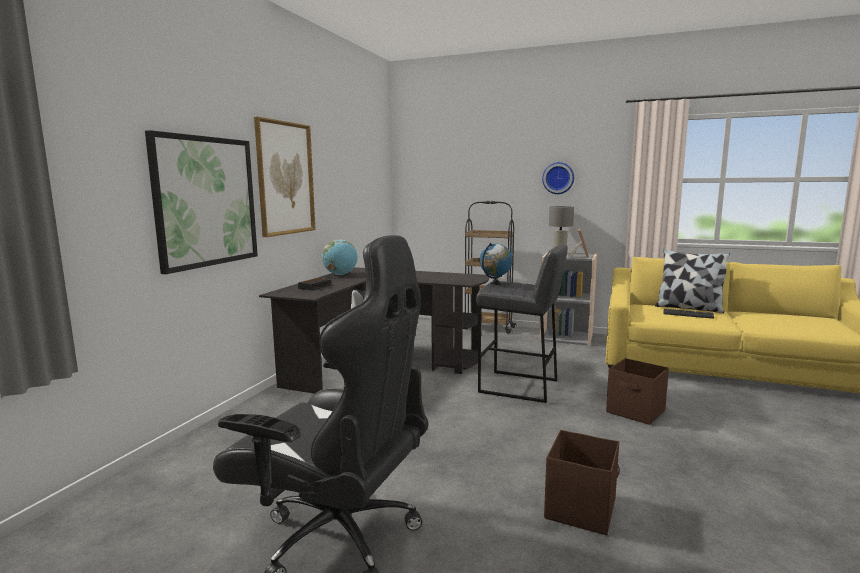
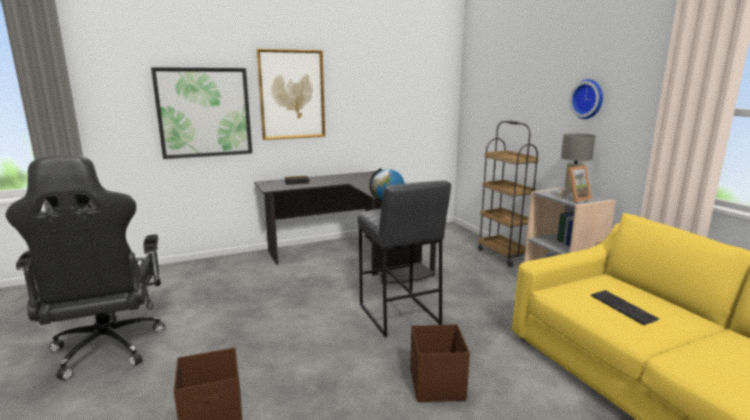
camera: 45 degrees right, 5 degrees up
globe [322,239,357,275] -> none
pillow [655,249,730,313] -> none

